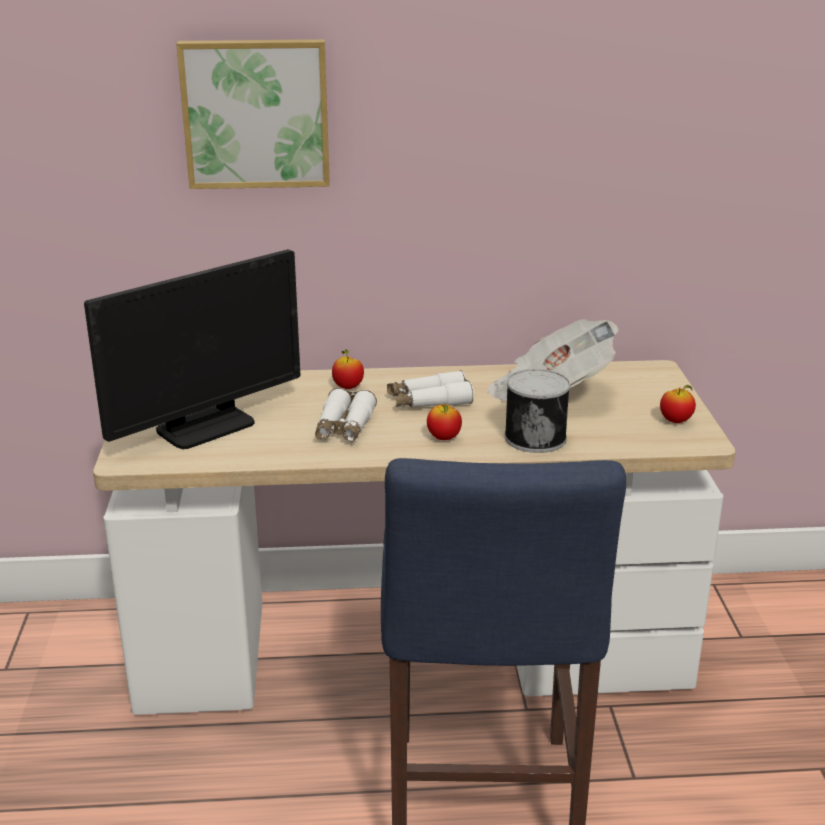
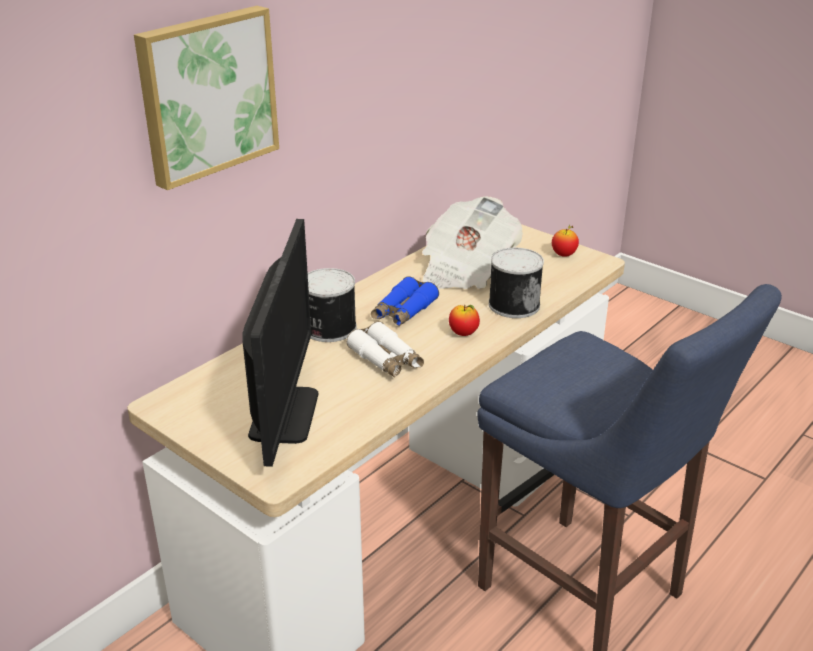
camera: 45 degrees left, 5 degrees up
apple [332,349,364,389] -> can [308,268,357,342]
white binoculars [387,370,474,408] -> blue binoculars [371,276,439,326]

